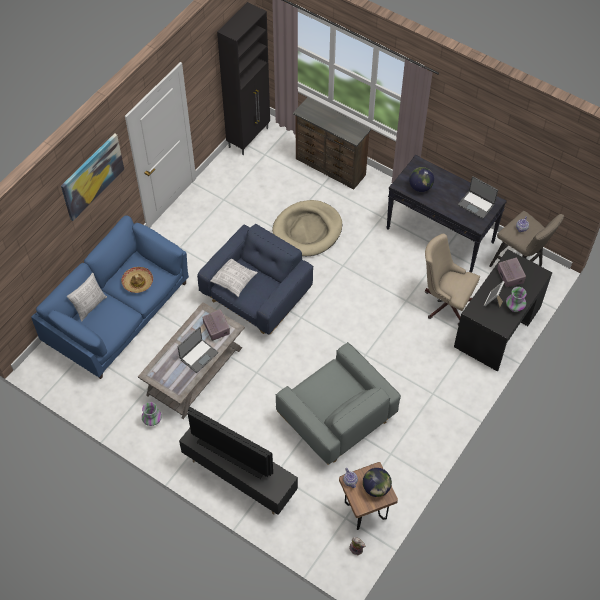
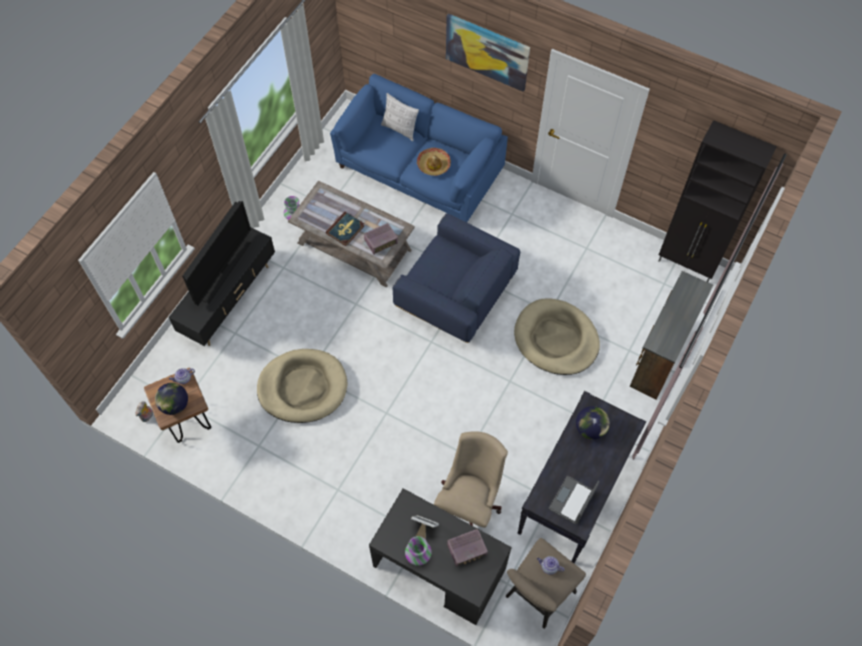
camera: 85 degrees right, 5 degrees up
laptop [178,327,219,373] -> book [326,212,364,246]
pillow [210,259,258,297] -> none
grey armchair [276,342,401,465] -> beige dog bed [257,349,348,423]

